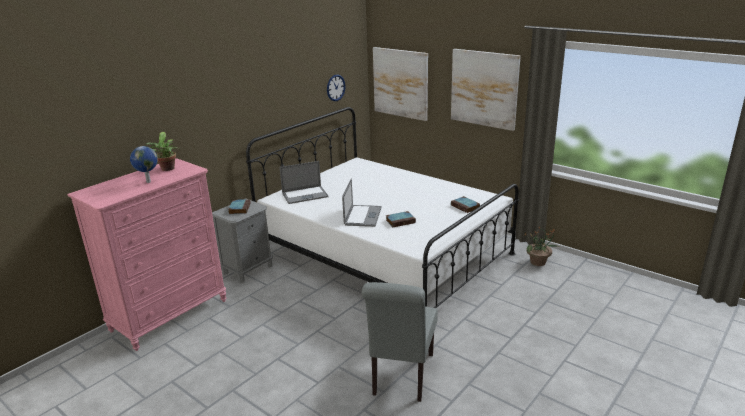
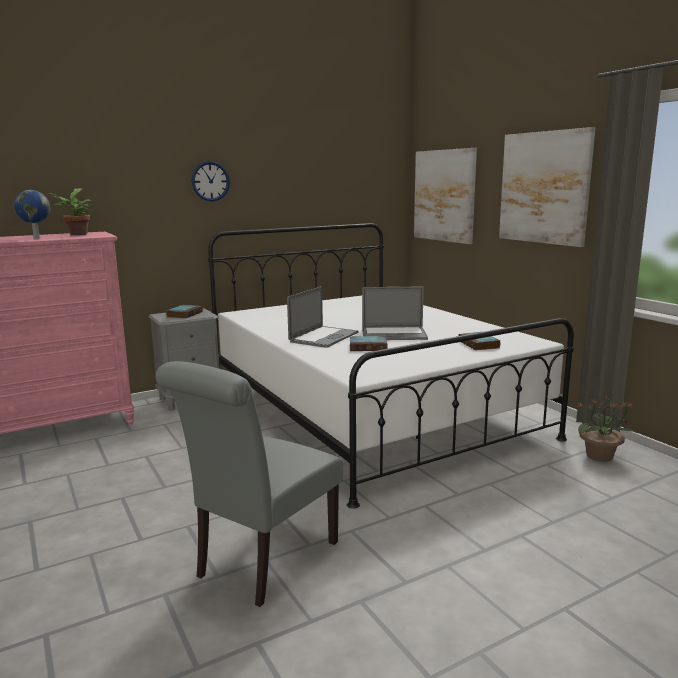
camera: 20 degrees right, 10 degrees down
laptop [280,161,328,204] -> laptop moved to [362,286,428,340]
wall clock [327,75,346,101] -> wall clock moved to [192,161,230,202]

